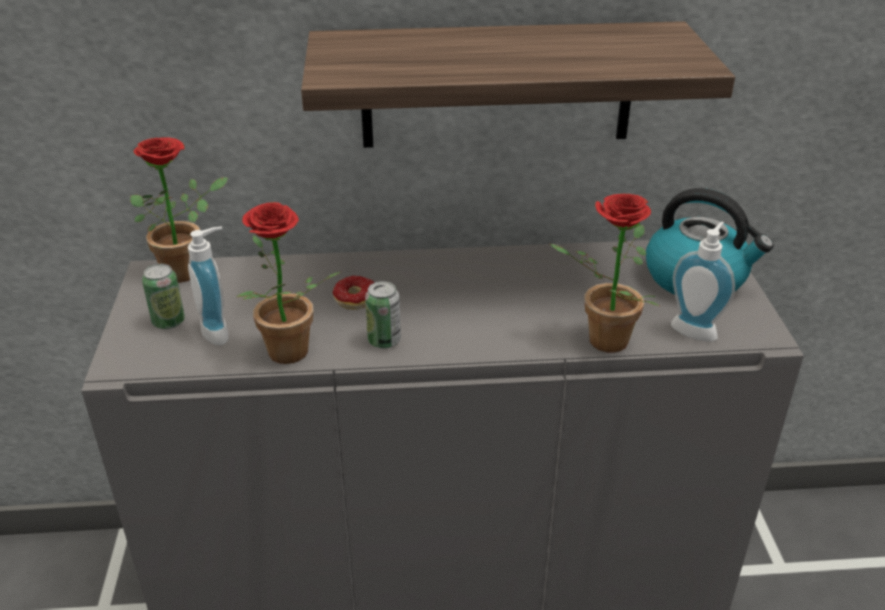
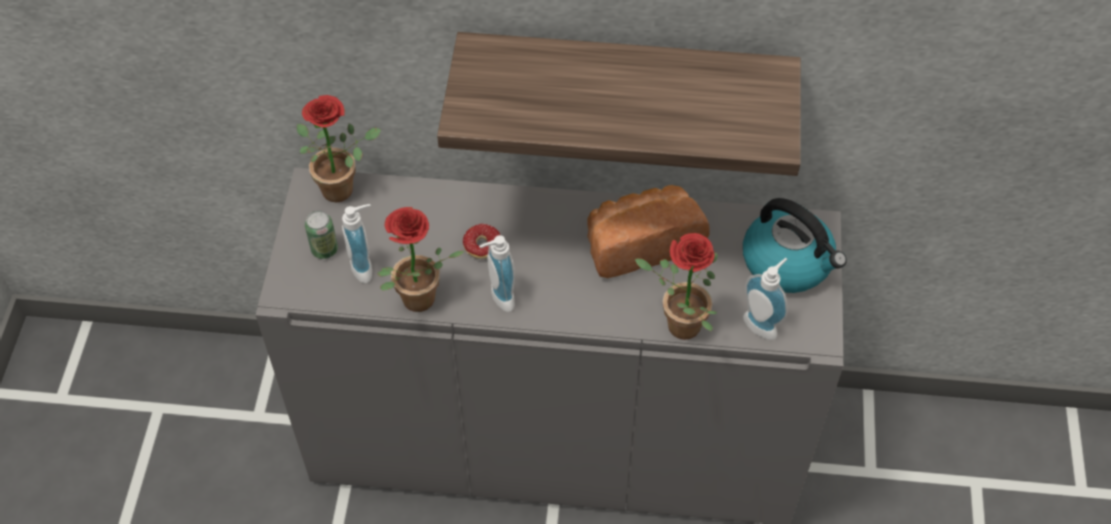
camera: 10 degrees right, 20 degrees up
can [365,281,401,349] -> soap dispenser [479,235,515,312]
none -> bread [587,185,710,278]

